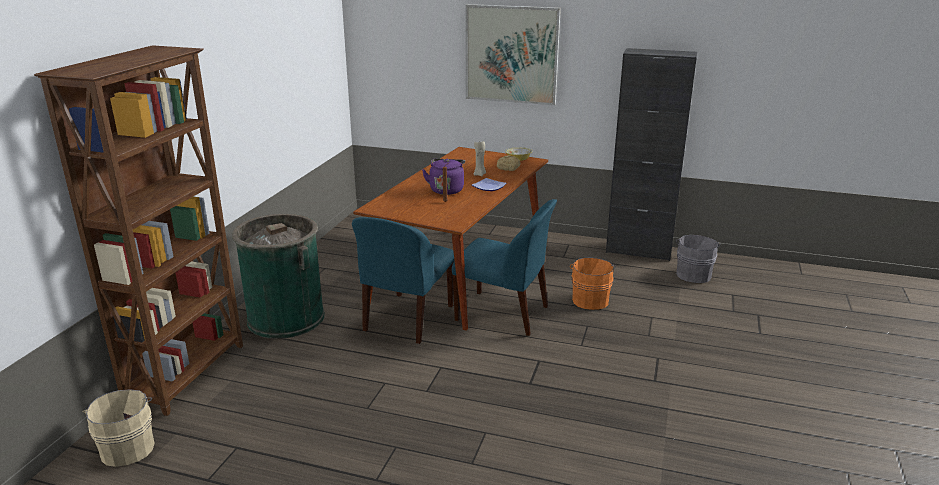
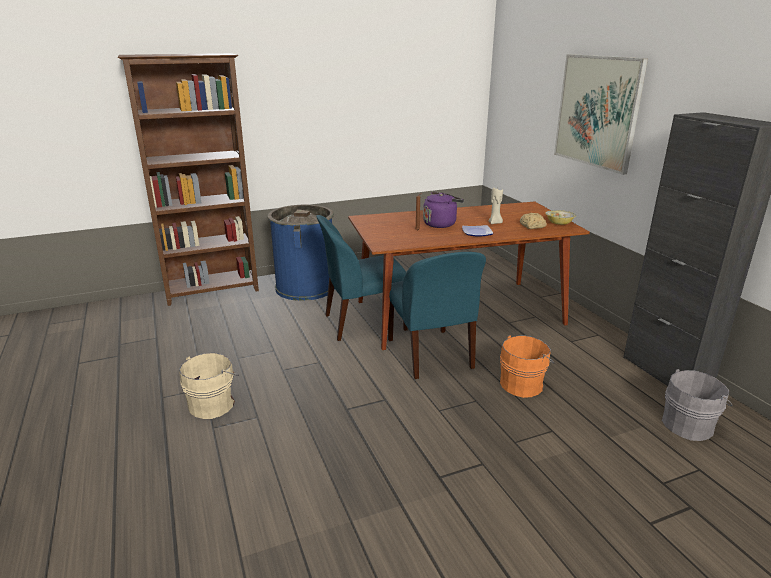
camera: 50 degrees right, 0 degrees up
beige bucket [83,389,155,467] -> beige bucket moved to [179,353,239,419]
green trash can [232,214,325,339] -> blue trash can [267,205,335,301]

